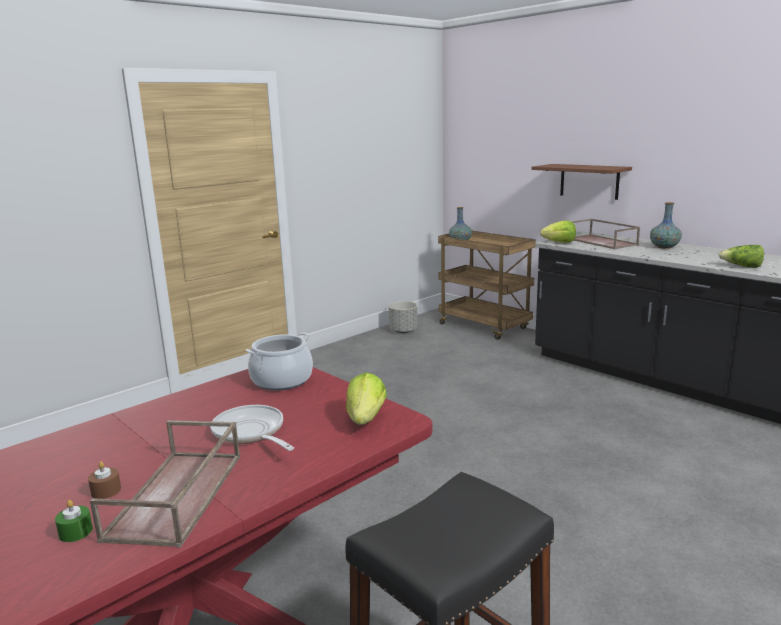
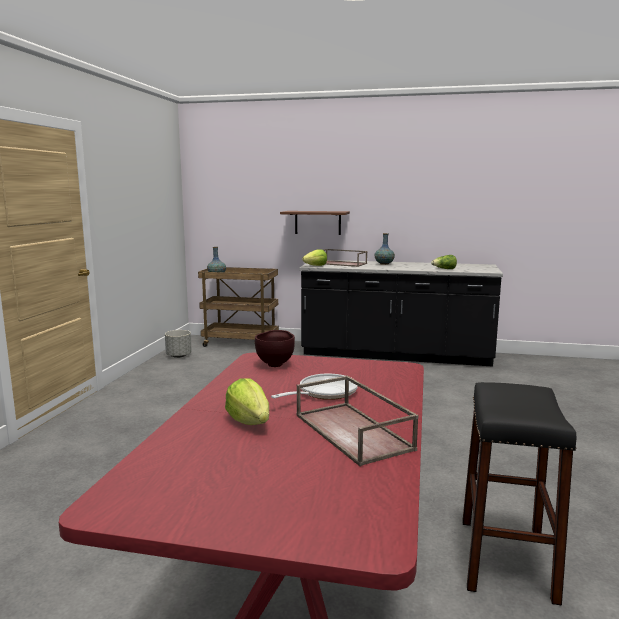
camera: 35 degrees left, 5 degrees down
green candle [55,500,93,542] -> none
brown candle [88,461,121,499] -> none
frying pan [210,405,294,451] -> frying pan turned 120 degrees clockwise [271,374,358,400]
cooking pot [246,332,313,390] -> brown bowl [255,330,295,367]
lettuce [346,373,387,425] -> lettuce moved to [225,378,269,425]

